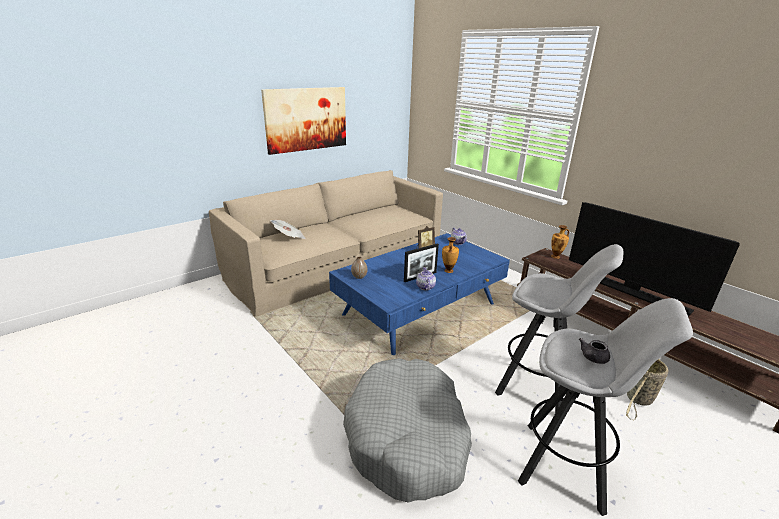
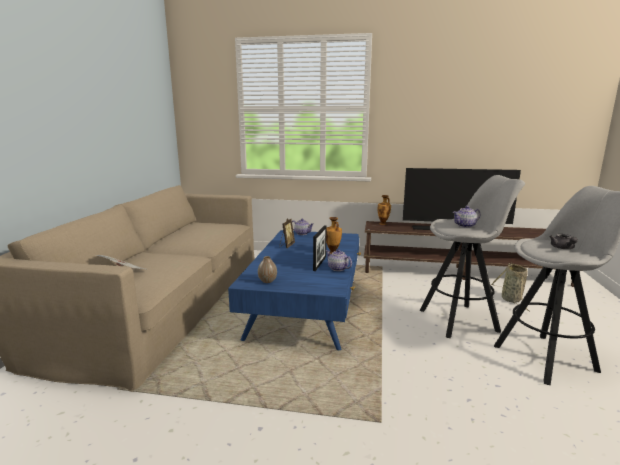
camera: 40 degrees left, 10 degrees down
picture [261,87,346,155] -> none
grey dog bed [343,358,472,503] -> none
none -> teapot [453,206,480,228]

